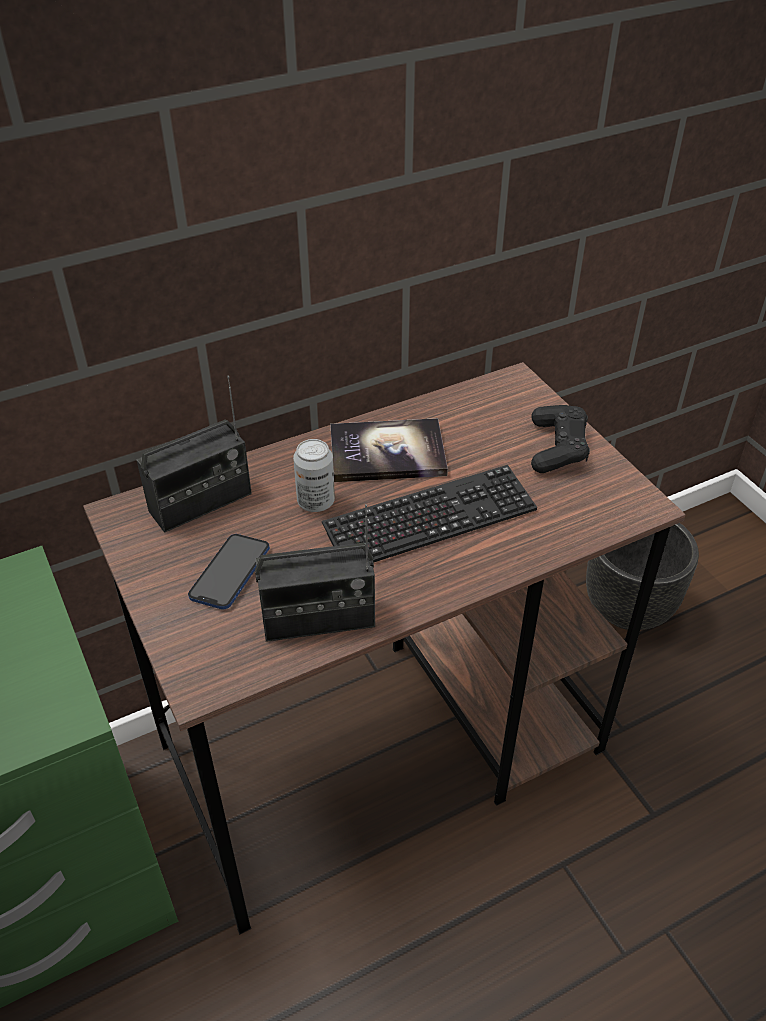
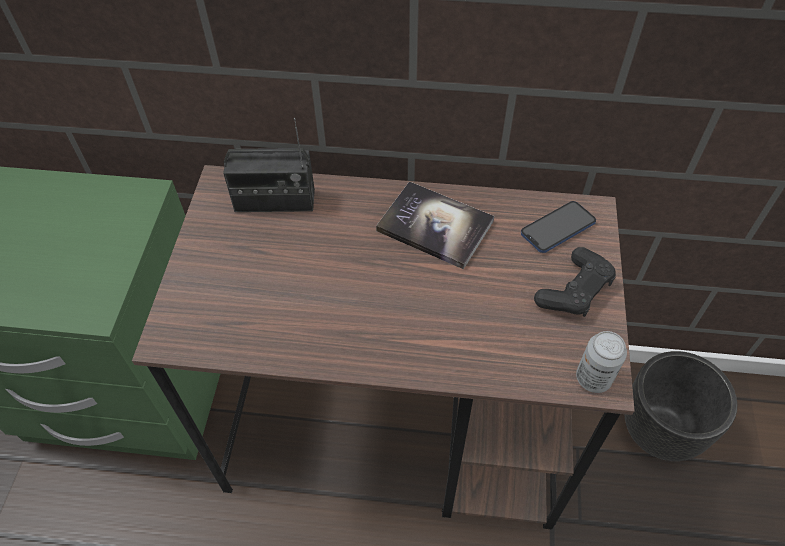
camera: 35 degrees right, 10 degrees up
phone [188,534,270,609] -> phone moved to [521,201,596,253]
radio [255,504,375,642] -> none
can [293,439,335,512] -> can moved to [576,331,627,393]
keyboard [322,465,537,562] -> none

